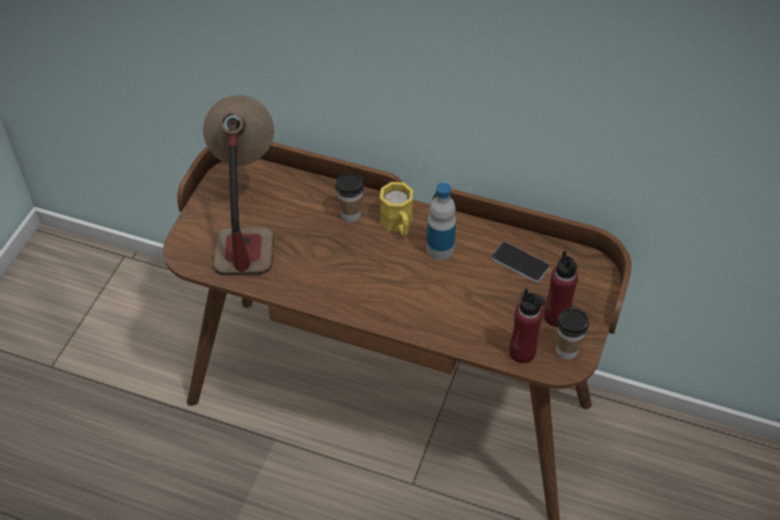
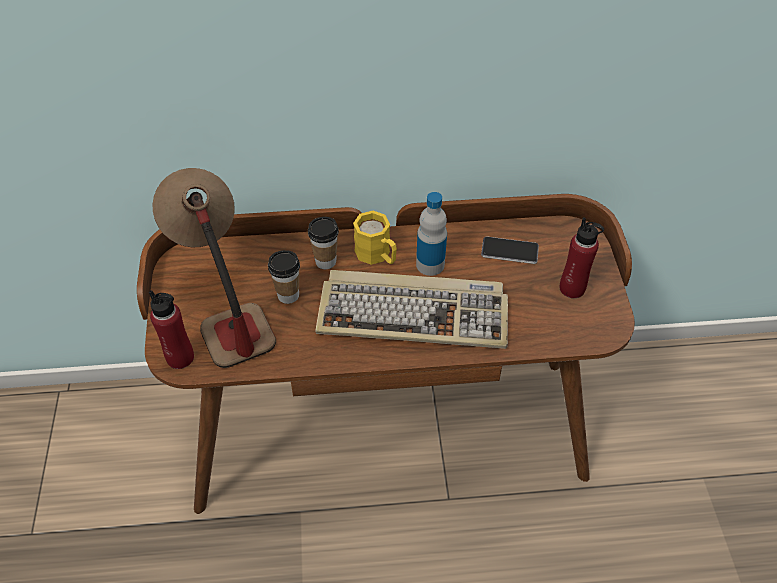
camera: 25 degrees left, 0 degrees up
red bottle [509,289,545,364] -> red bottle moved to [149,290,194,369]
cup [556,308,589,360] -> cup moved to [268,250,300,304]
none -> keyboard [316,270,508,349]

